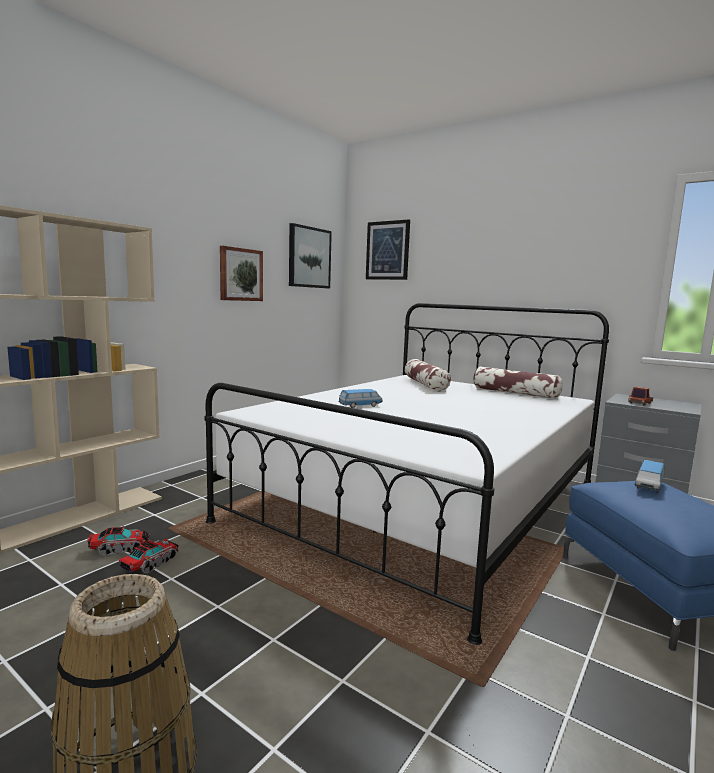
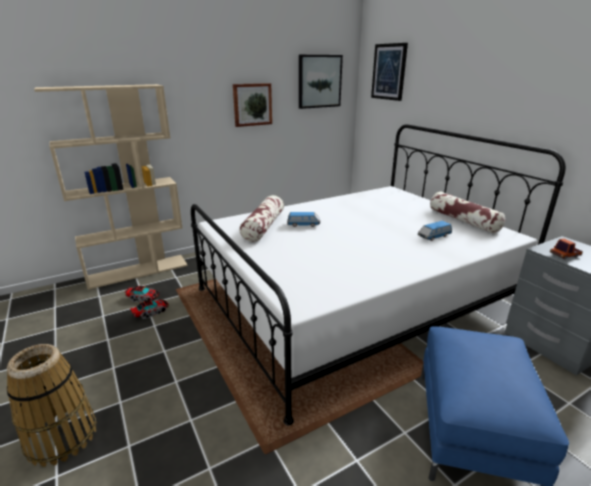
camera: 25 degrees right, 15 degrees up
pillow [405,359,451,392] -> pillow moved to [239,195,284,242]
toy car [634,460,665,493] -> toy car moved to [418,221,452,241]

